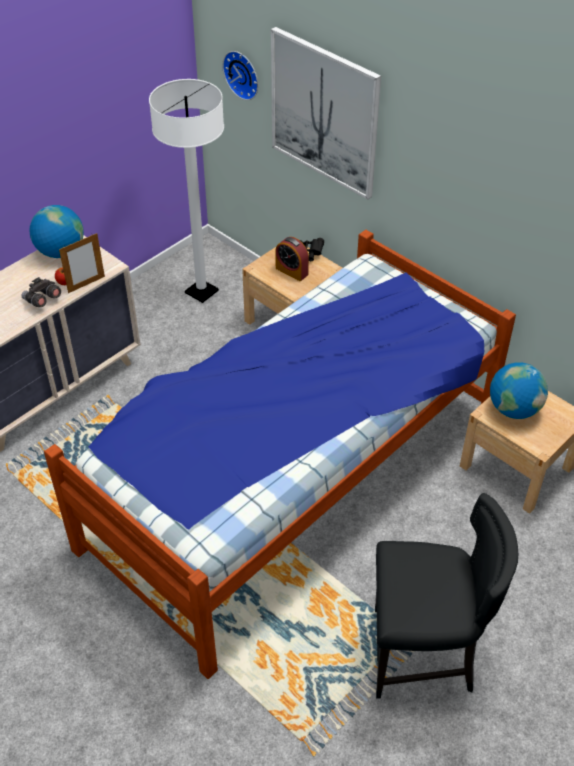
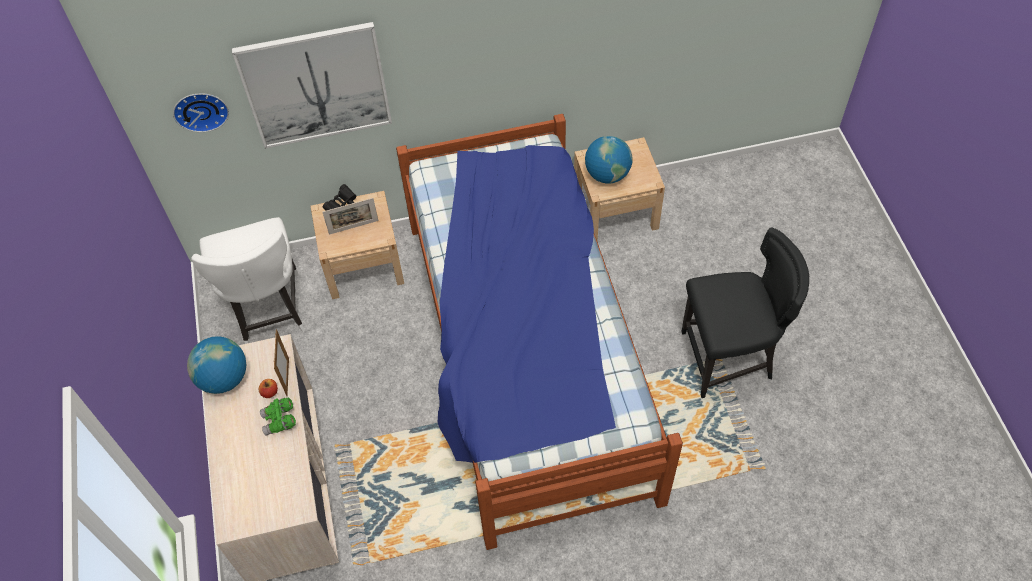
camera: 55 degrees left, 10 degrees up
grey binoculars [22,277,61,307] -> green binoculars [260,398,296,436]
white floor lamp [149,79,224,303] -> white chair [191,217,306,344]
alarm clock [275,237,309,281] -> picture frame [323,198,378,235]
black chair [375,493,518,699] -> black chair turned 45 degrees clockwise [681,227,809,398]

